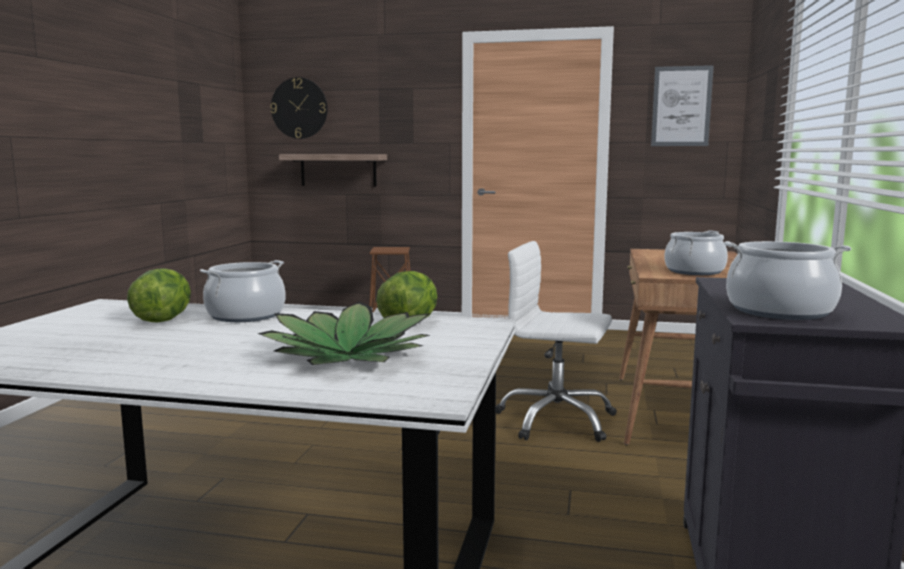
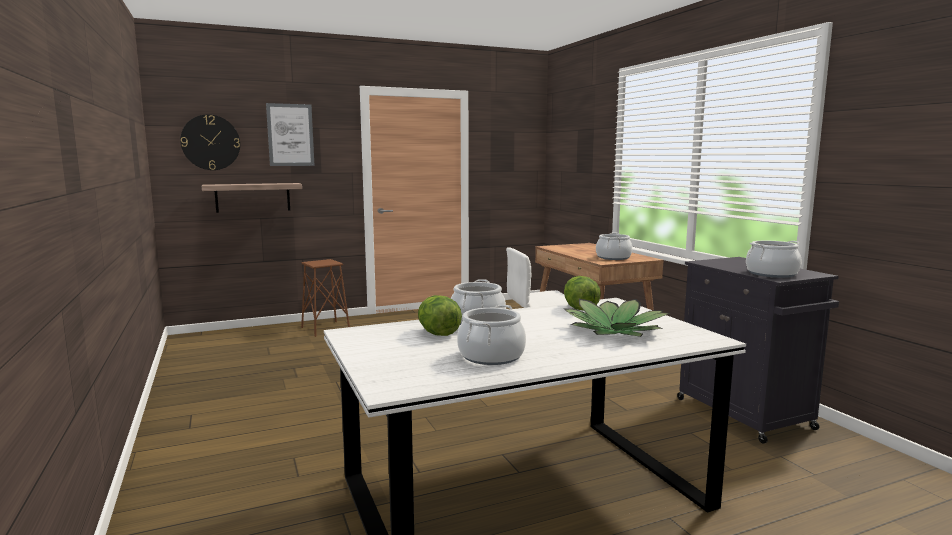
camera: 35 degrees left, 0 degrees up
picture [651,65,714,146] -> picture moved to [266,103,315,166]
none -> cooking pot [457,305,526,365]

